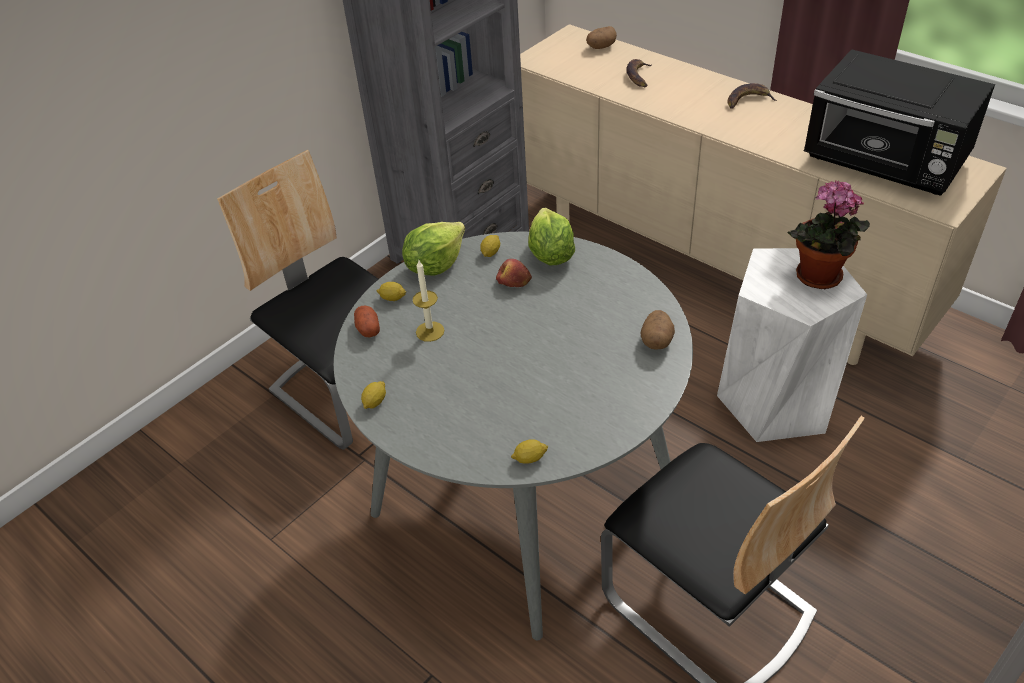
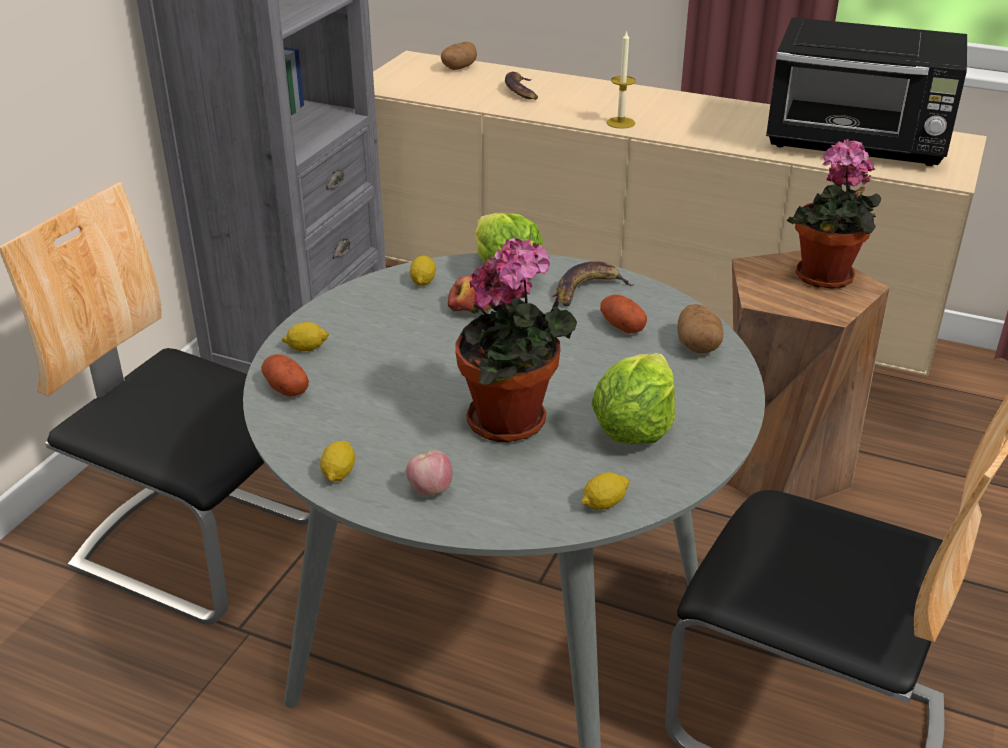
camera: 20 degrees left, 10 degrees down
lettuce [402,222,465,276] -> lettuce moved to [591,353,675,444]
candle [412,260,444,342] -> candle moved to [606,30,636,129]
white stool [717,248,867,442] -> brown stool [727,250,890,501]
banana [727,83,777,109] -> banana moved to [557,261,634,306]
none -> apple [406,450,453,496]
none -> potted plant [455,238,577,442]
none -> potato [600,294,647,334]

